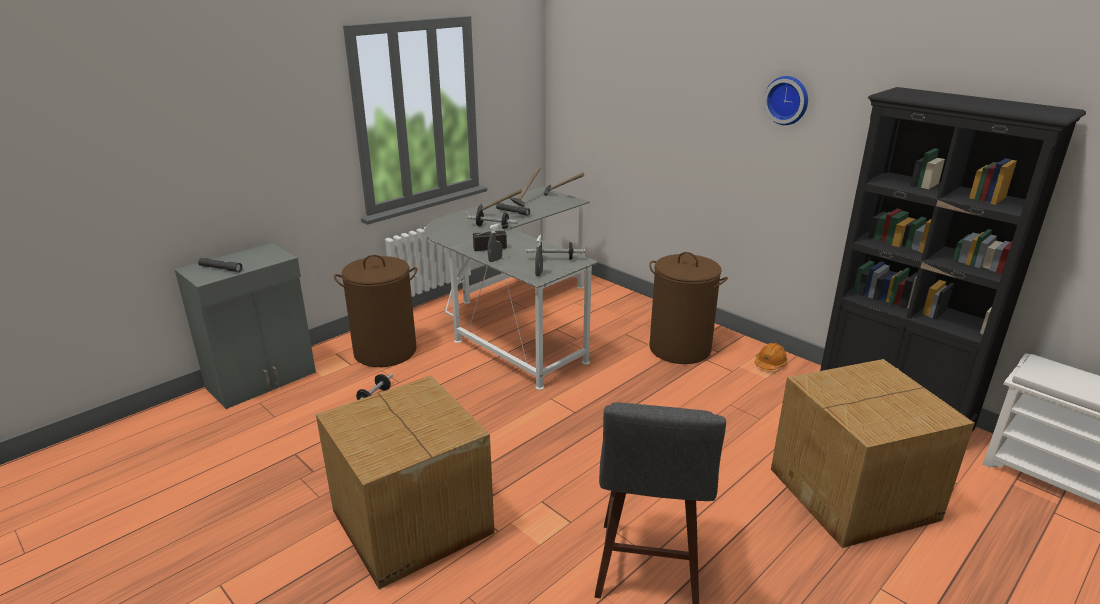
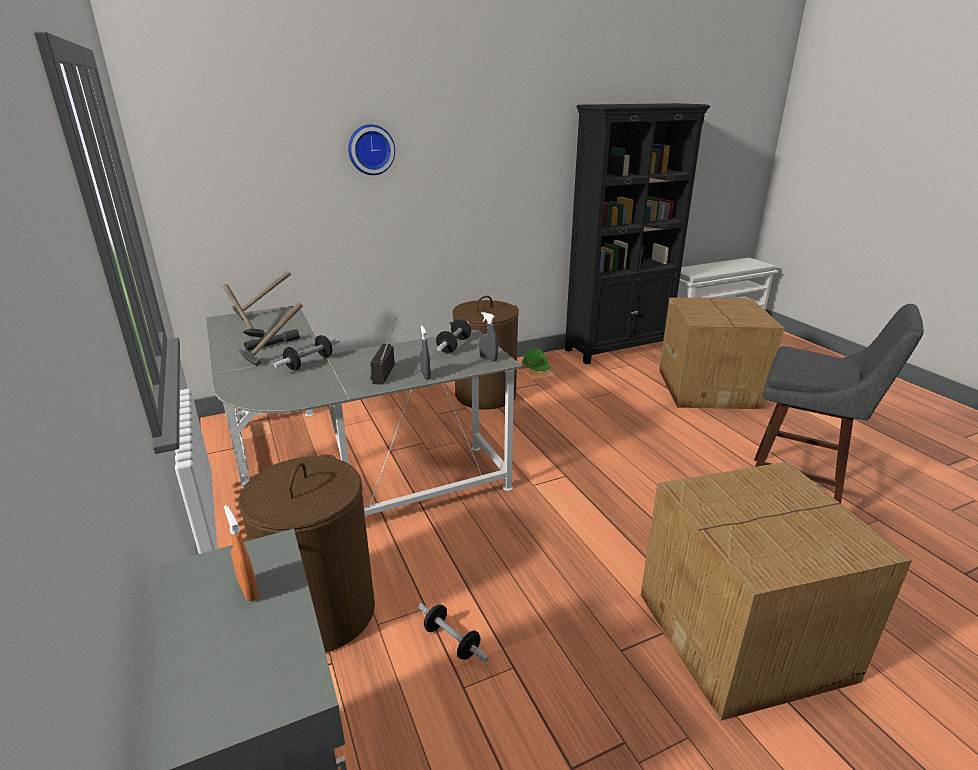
camera: 70 degrees left, 0 degrees up
grey flashlight [198,258,243,272] -> none
orange hard hat [755,343,788,370] -> green hard hat [522,349,551,371]
wall clock [764,76,808,125] -> wall clock moved to [348,124,395,175]
none -> orange spray bottle [224,505,259,601]

